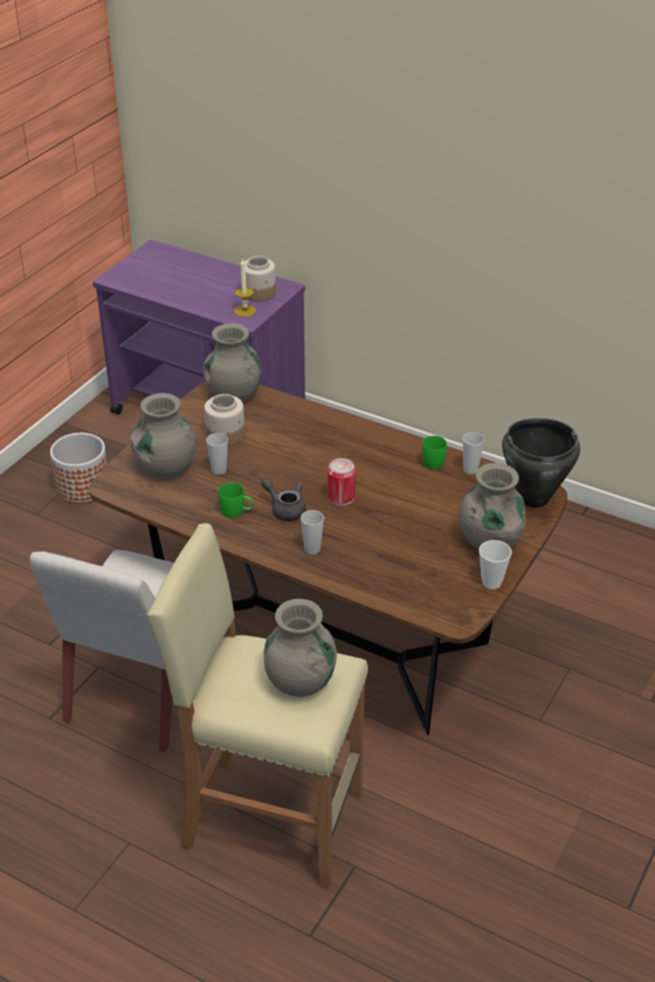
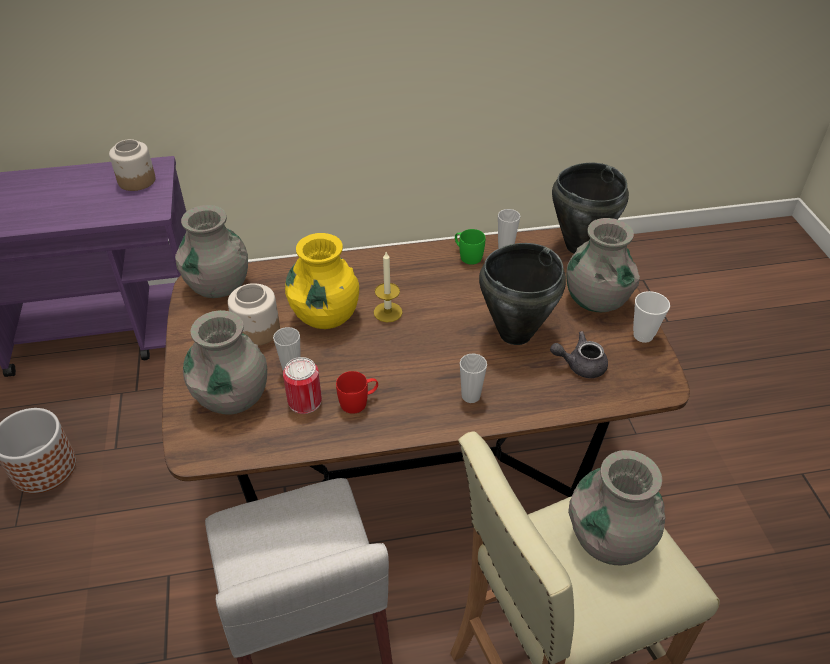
camera: 40 degrees left, 5 degrees up
green mug [218,483,254,518] -> red mug [336,371,378,414]
candle [234,259,256,317] -> candle moved to [374,252,403,322]
grey teapot [261,478,306,521] -> grey teapot moved to [550,331,608,378]
can [327,458,356,506] -> can moved to [283,357,322,414]
none -> yellow vase [285,233,359,329]
none -> black cooking pot [479,243,566,345]

